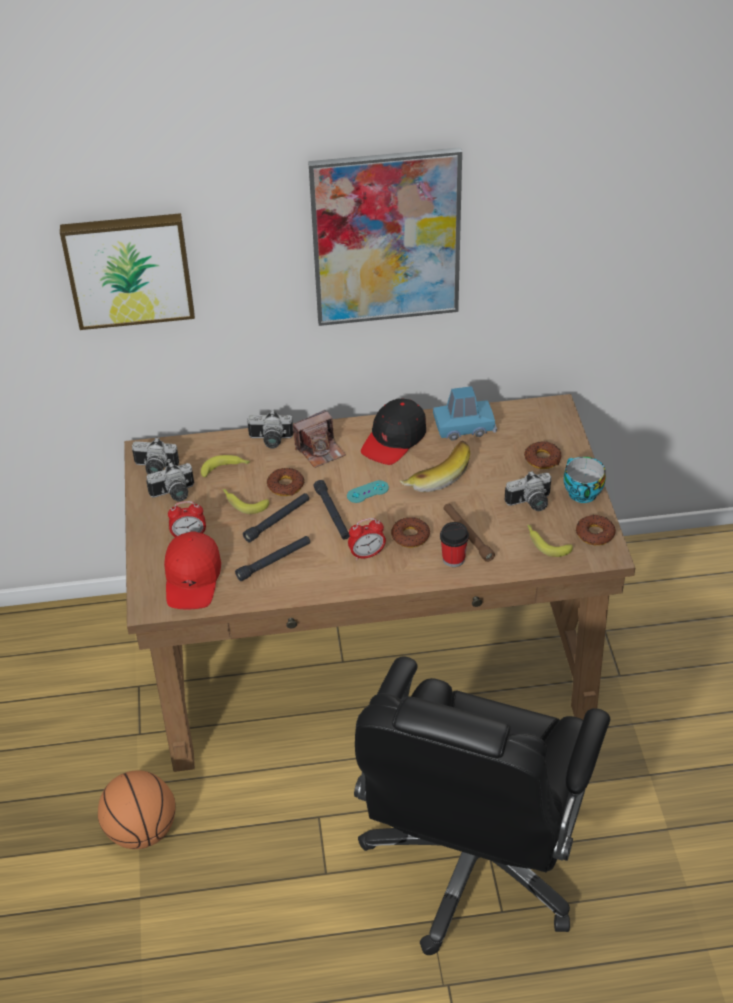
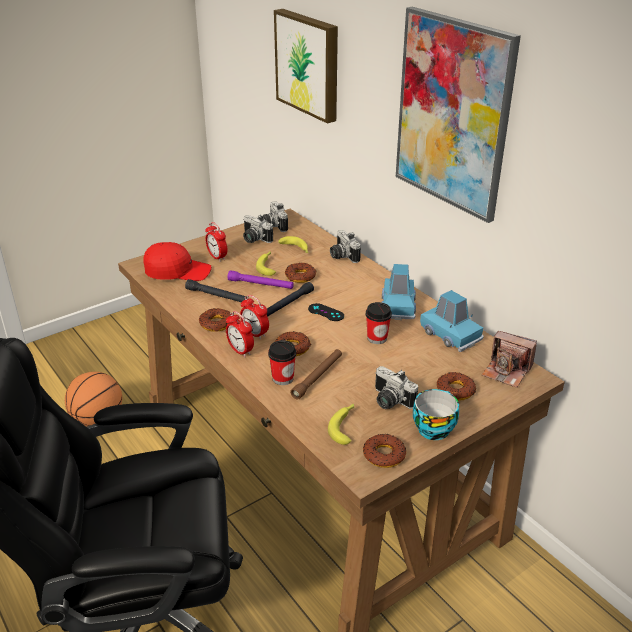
camera: 60 degrees right, 10 degrees down
red cap [164,531,221,609] -> red cap turned 150 degrees counterclockwise [143,242,212,281]
black flashlight [243,493,309,543] -> purple flashlight [227,270,294,289]
camera [293,410,346,468] -> camera moved to [482,331,537,388]
turquoise game controller [347,480,389,503] -> black game controller [308,303,344,321]
black cap [361,398,426,465] -> blue toy car [382,264,416,320]
banana [399,441,470,492] -> cup [366,302,392,344]
none -> donut [199,308,231,332]
none -> alarm clock [226,311,254,357]

